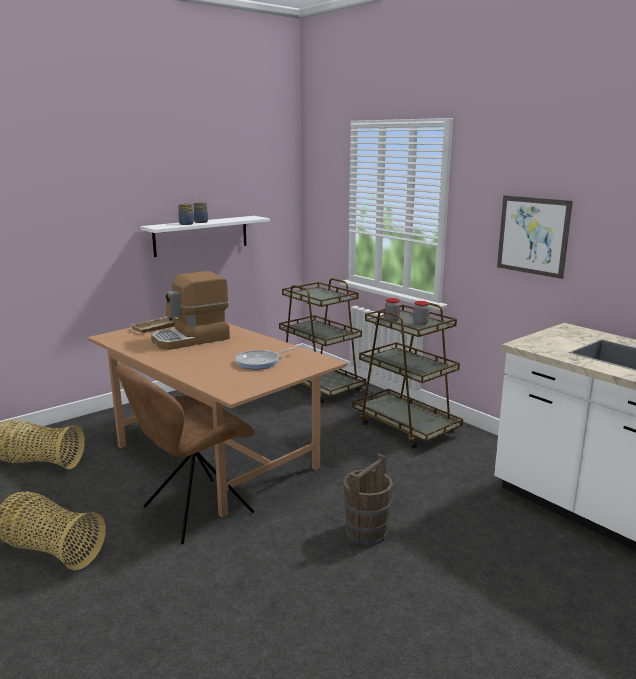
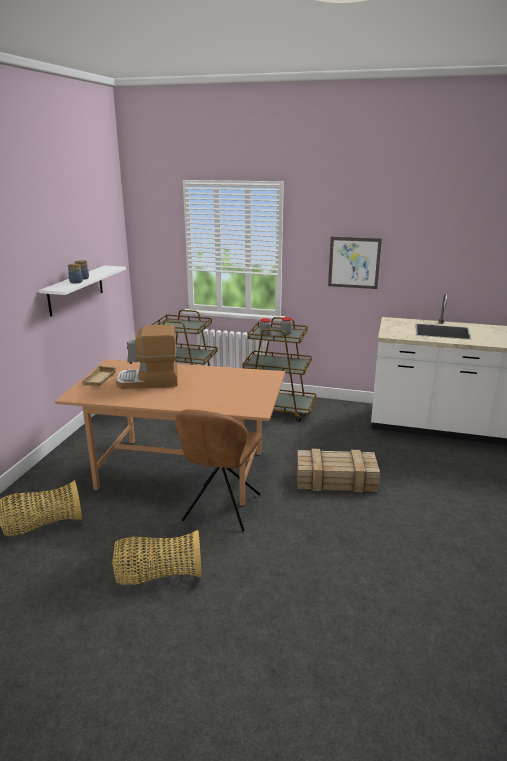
camera: 35 degrees left, 5 degrees up
coffee machine [151,271,230,350] -> coffee machine turned 60 degrees clockwise [116,325,178,389]
frying pan [235,348,296,369] -> none
brown bucket [343,453,393,545] -> crate [297,448,380,492]

